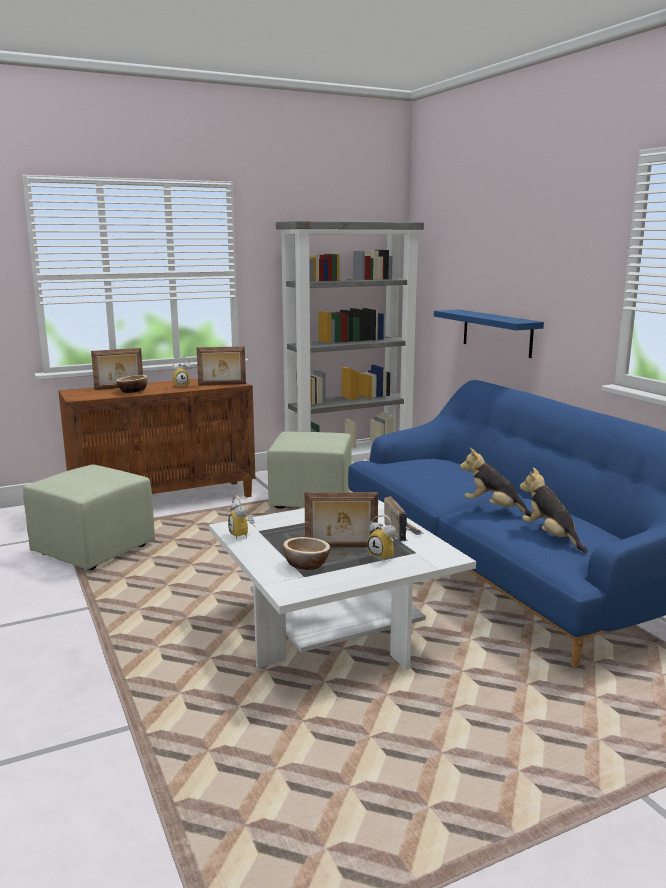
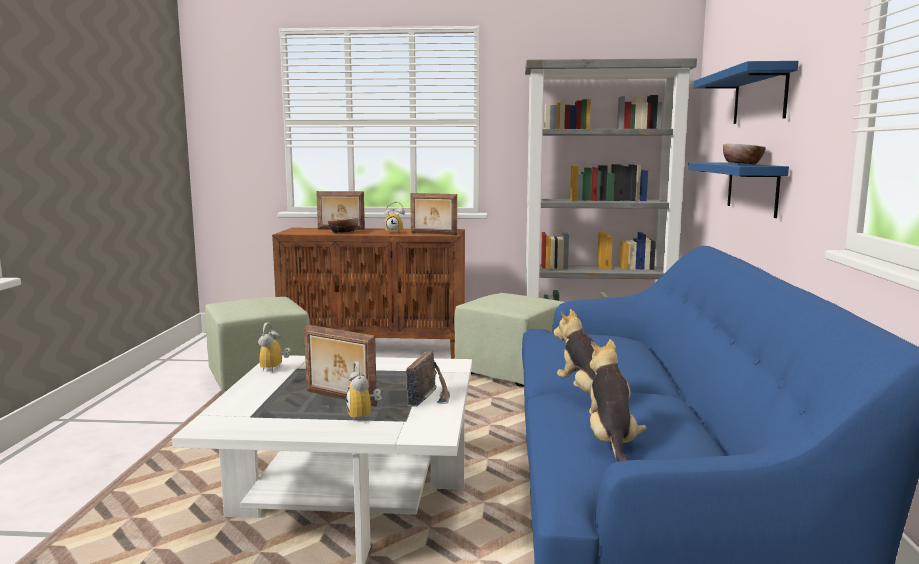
camera: 30 degrees right, 5 degrees down
bowl [283,537,330,570] -> bowl moved to [723,144,766,164]
none -> blue shelf [693,61,798,124]

